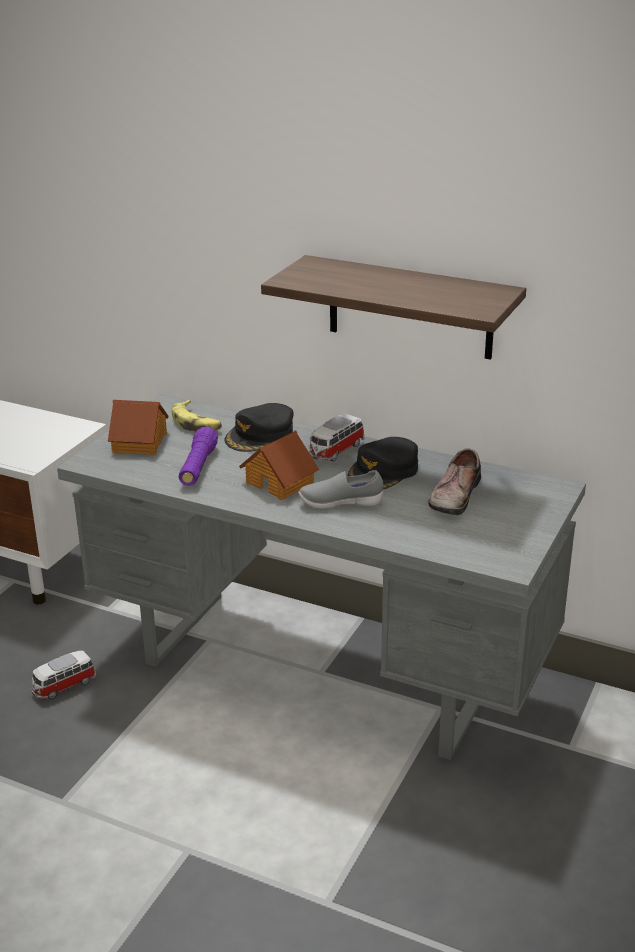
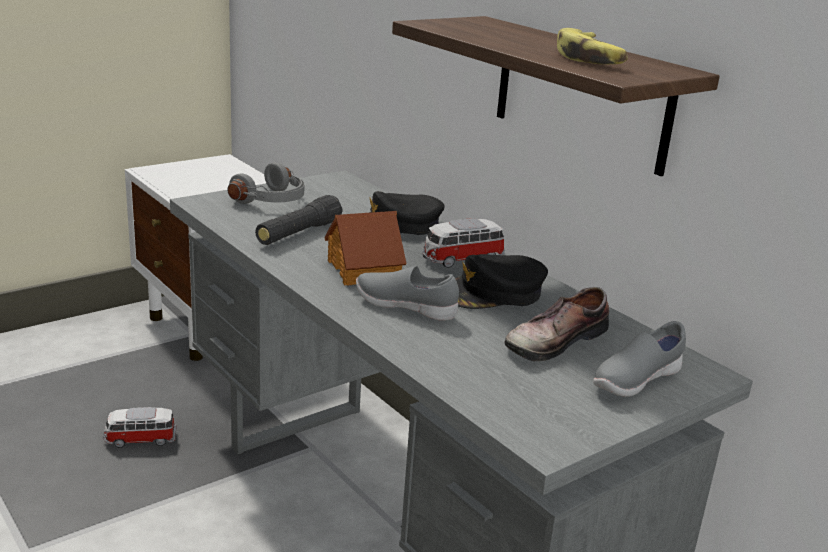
camera: 25 degrees right, 5 degrees down
toy house [108,400,168,455] -> grey headphones [227,162,304,204]
banana [171,400,222,432] -> banana moved to [557,28,628,64]
purple flashlight [178,427,218,486] -> black flashlight [255,195,343,245]
none -> grey shoe [593,321,686,397]

